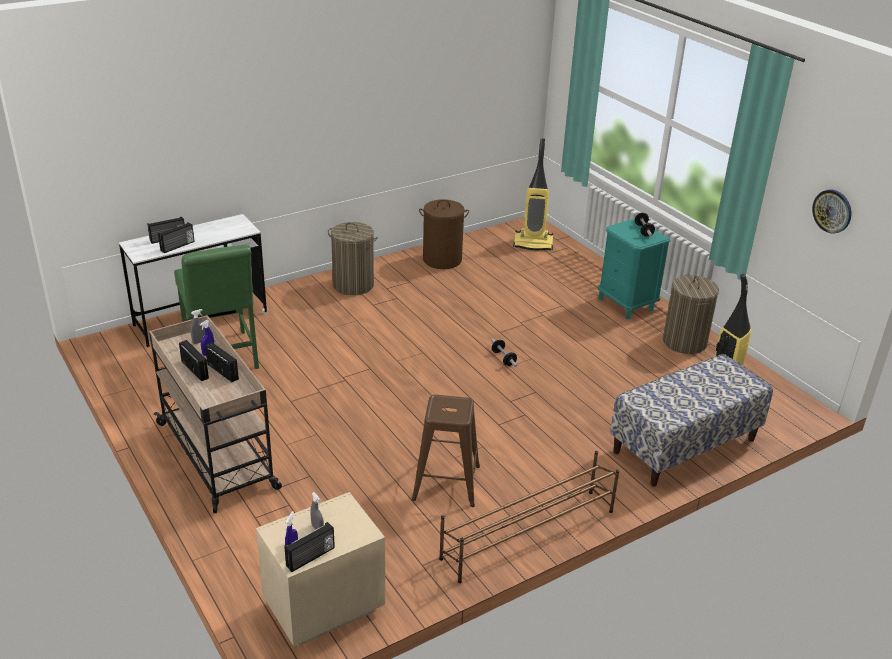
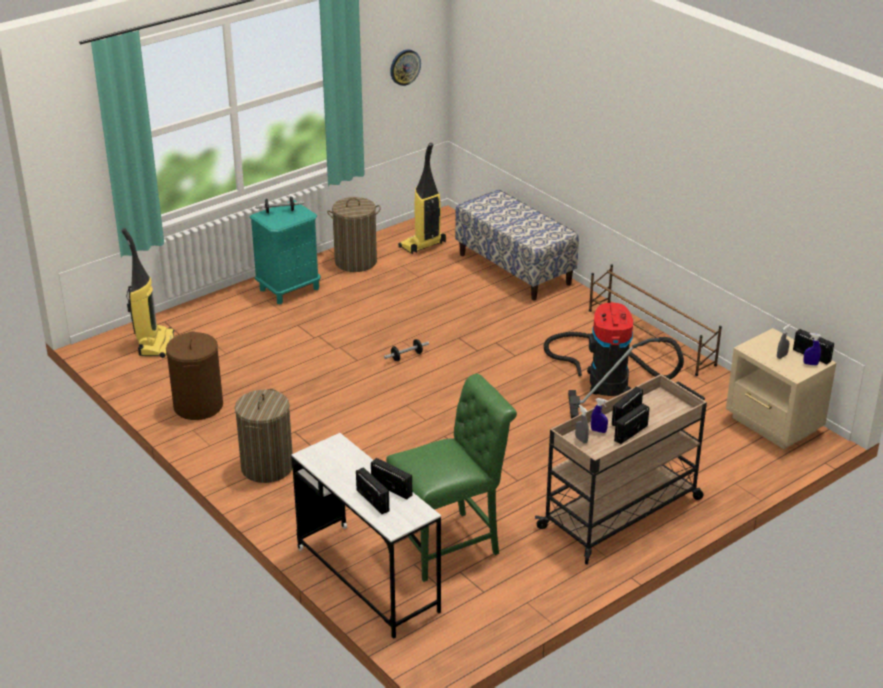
camera: 95 degrees left, 0 degrees up
brown stool [412,395,480,507] -> vacuum cleaner [544,302,684,419]

